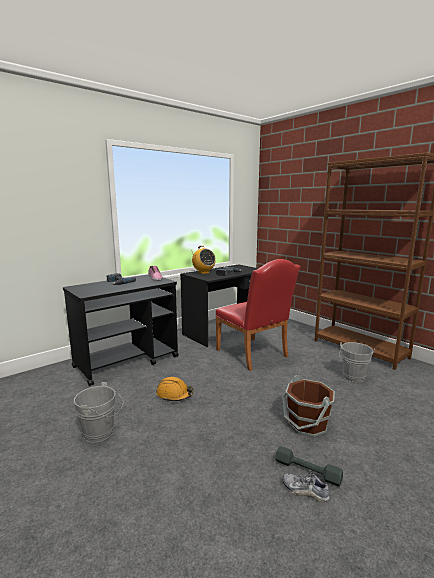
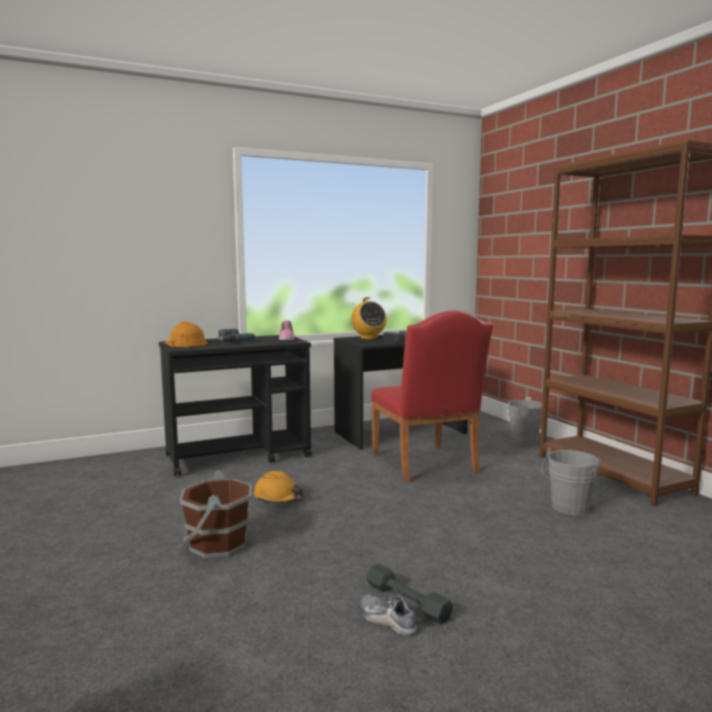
camera: 15 degrees right, 5 degrees down
grey bucket [74,382,123,443] -> grey bucket moved to [508,397,551,445]
brown bucket [282,375,335,437] -> brown bucket moved to [180,470,251,558]
none -> orange hard hat [164,322,208,347]

